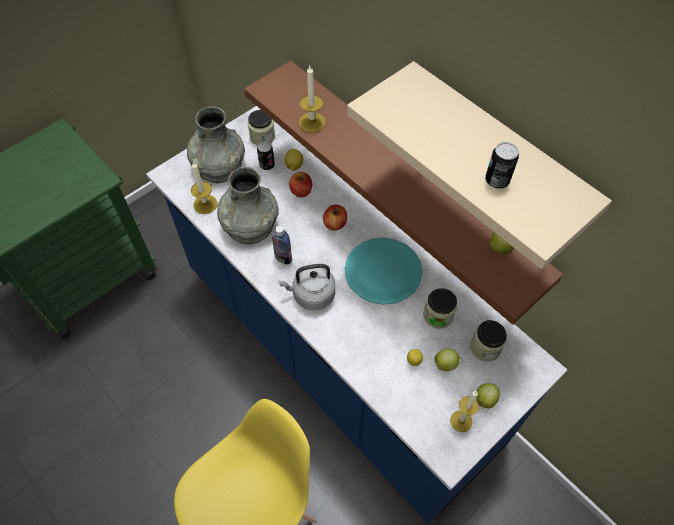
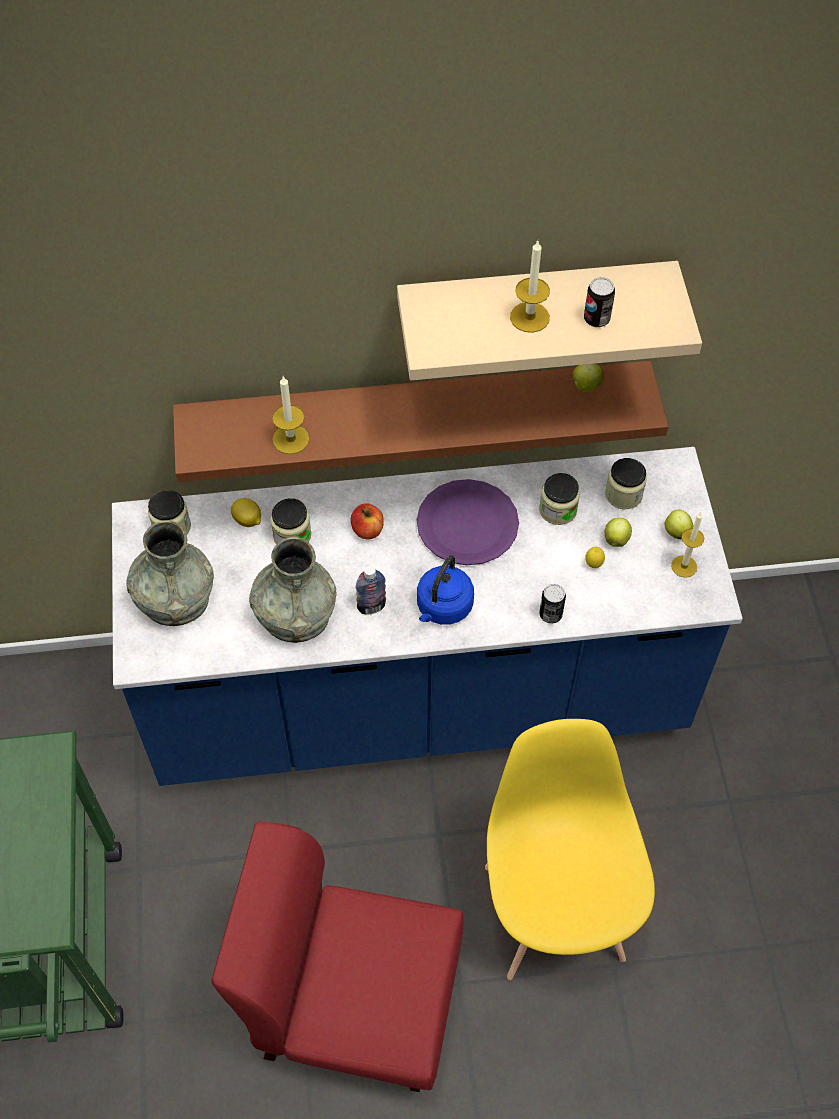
camera: 55 degrees left, 0 degrees up
candle [191,161,217,214] -> candle moved to [510,241,550,333]
can [257,141,275,170] -> can moved to [539,584,566,624]
grey kettle [279,264,336,310] -> blue kettle [417,555,474,625]
apple [289,172,312,197] -> jar [270,498,311,544]
turquoise plate [345,238,423,305] -> purple plate [417,479,519,565]
none -> red chair [212,821,464,1092]

